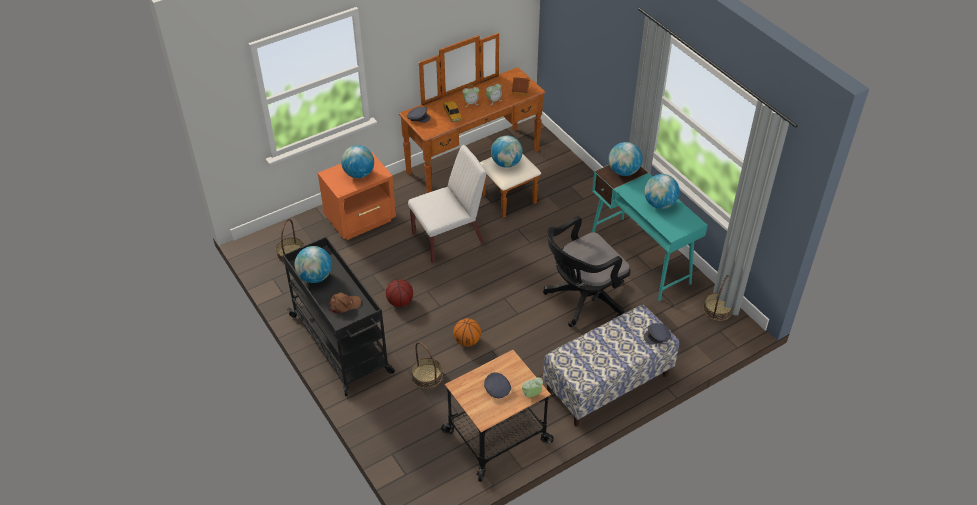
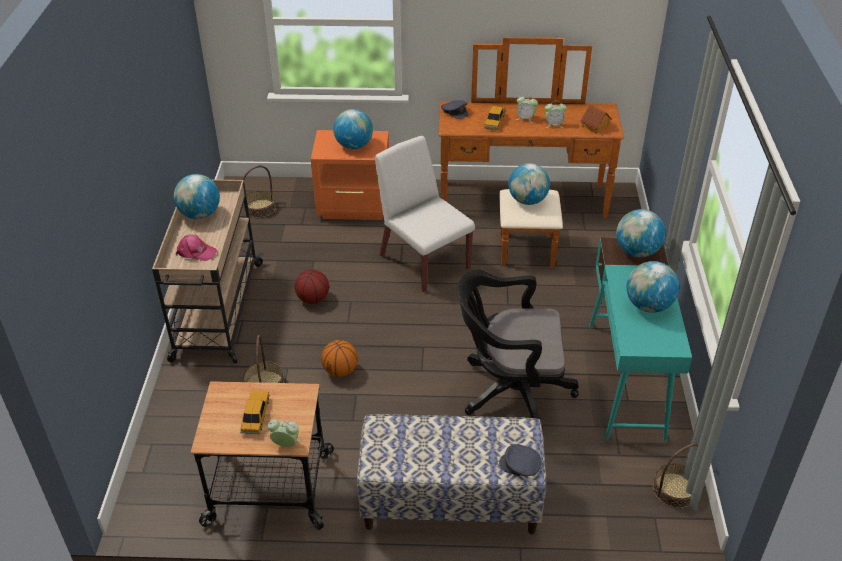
camera: 35 degrees right, 5 degrees down
black cart [283,237,395,396] -> beige cart [152,179,264,364]
brown cap [329,292,361,315] -> pink cap [176,235,217,261]
white chair [408,145,486,263] -> white chair turned 135 degrees counterclockwise [375,136,475,292]
grey cap [484,372,511,398] -> toy car [240,390,270,434]

